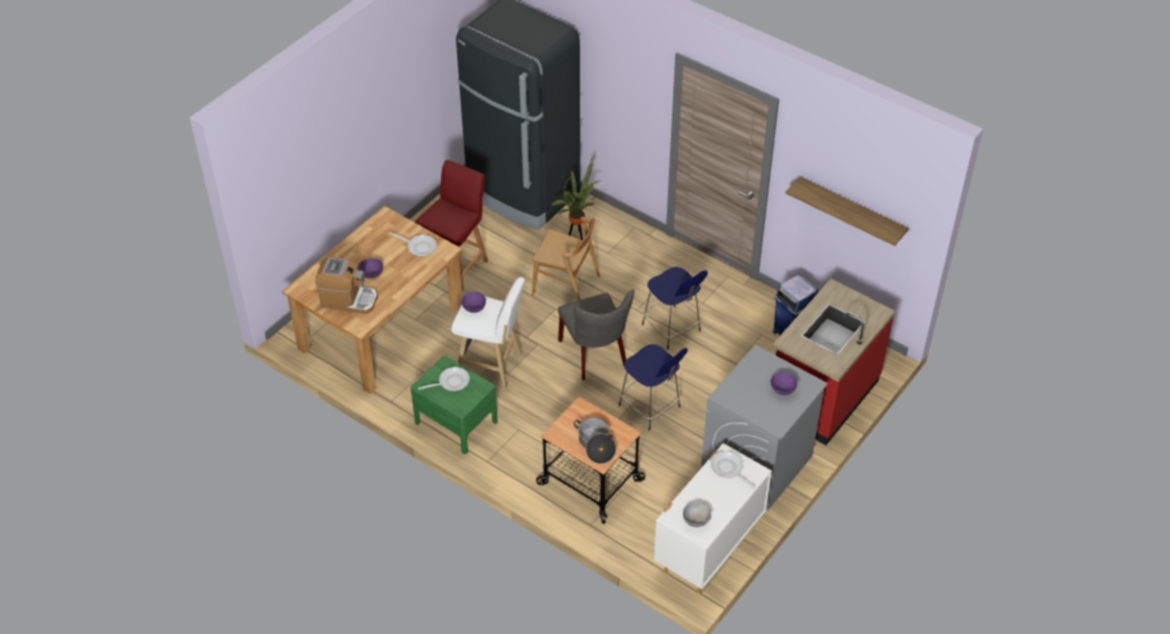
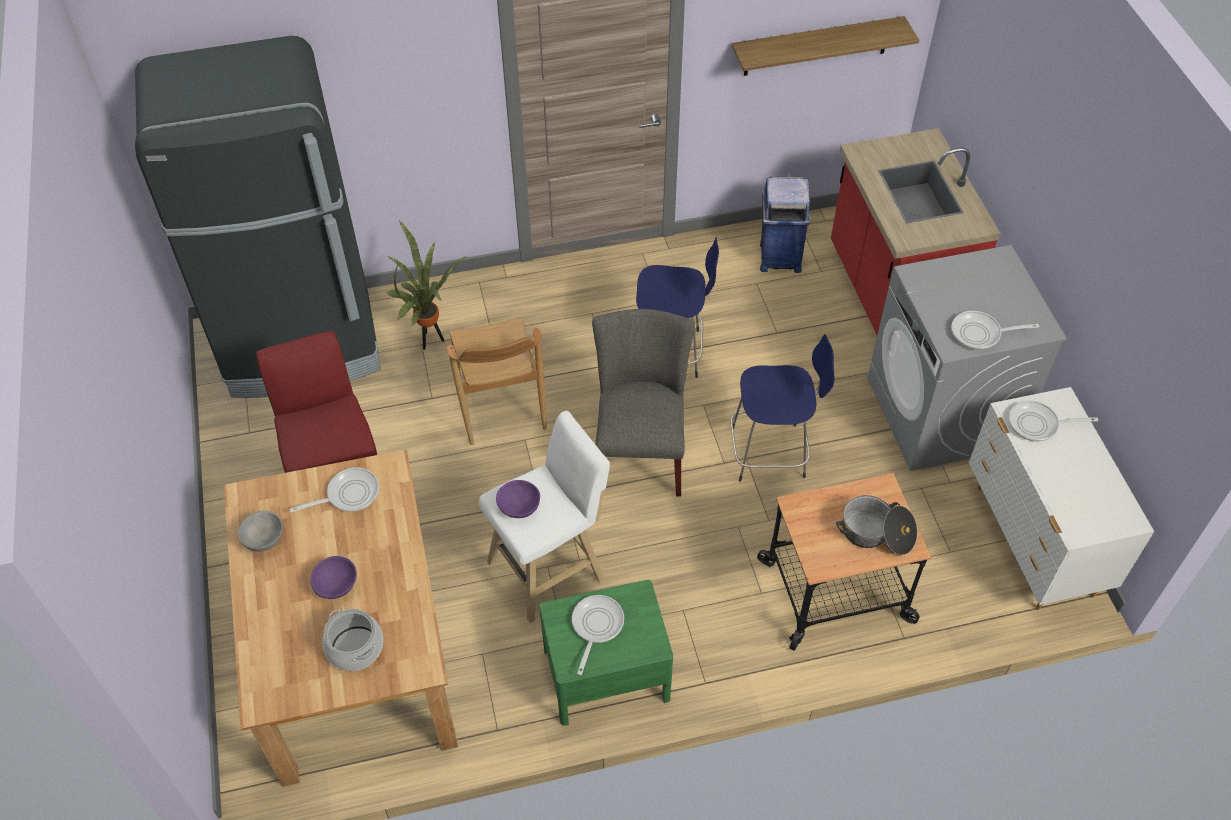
camera: 50 degrees left, 5 degrees up
coffee machine [315,257,378,314] -> cooking pot [322,609,383,671]
brown chair [532,217,600,301] -> brown chair turned 105 degrees clockwise [447,317,547,445]
grey chair [558,289,634,380] -> grey chair turned 105 degrees counterclockwise [592,309,695,497]
grey bowl [683,502,711,527] -> grey bowl moved to [238,511,283,552]
purple bowl [770,372,797,395] -> none
none -> frying pan [951,311,1039,350]

